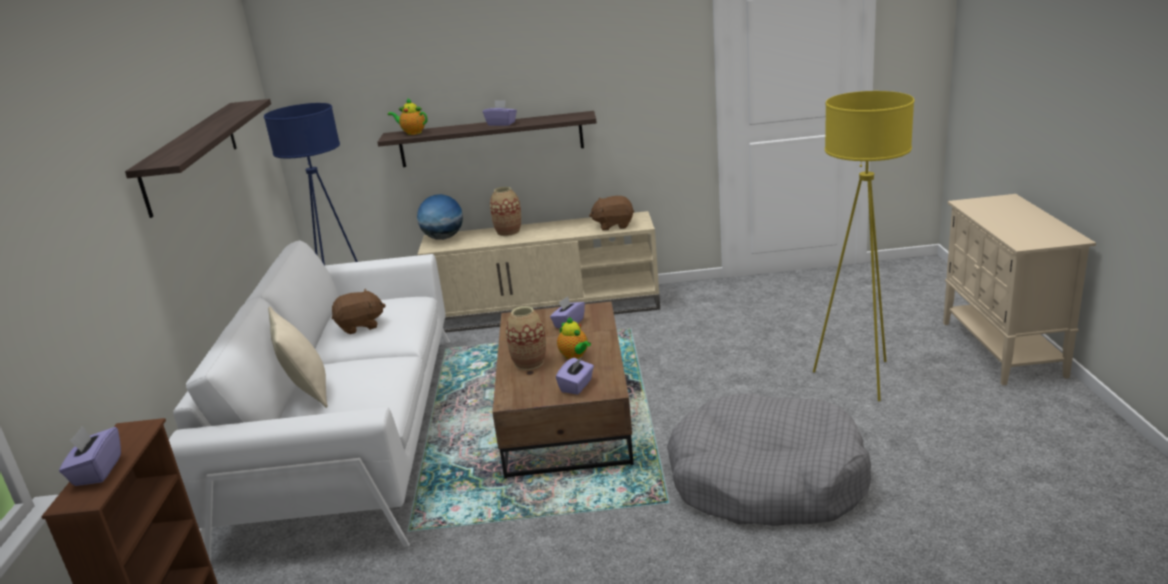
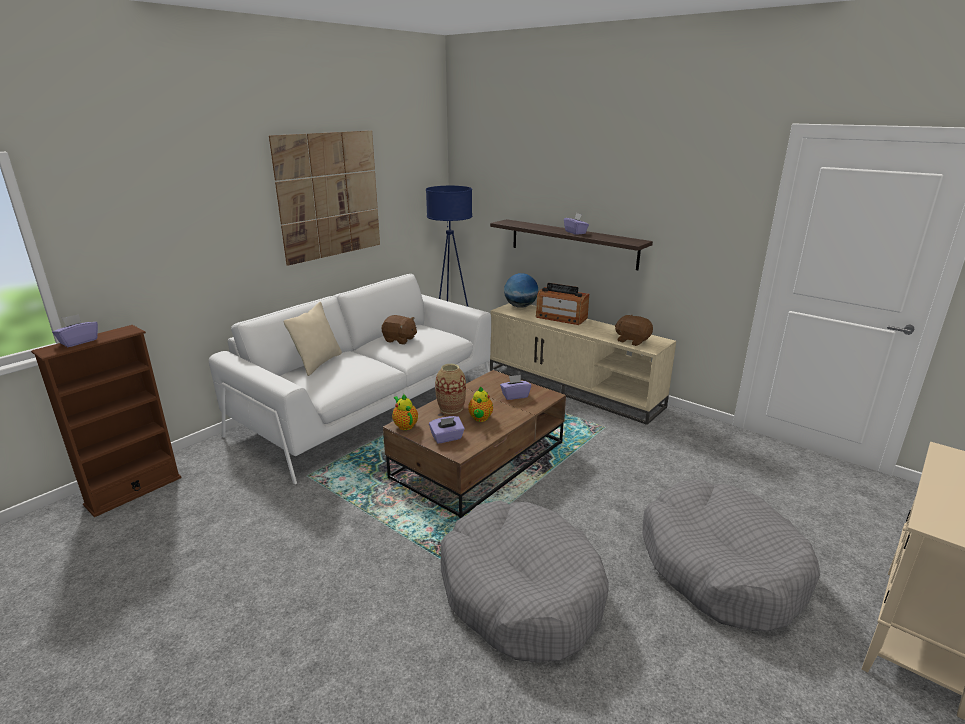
camera: 40 degrees right, 0 degrees up
shelf [125,99,271,218] -> picture [269,131,380,266]
teapot [388,98,427,135] -> teapot moved to [392,394,418,430]
vase [490,187,521,236] -> radio [536,283,589,325]
yellow floor lamp [813,91,914,401] -> grey dog bed [642,480,820,632]

